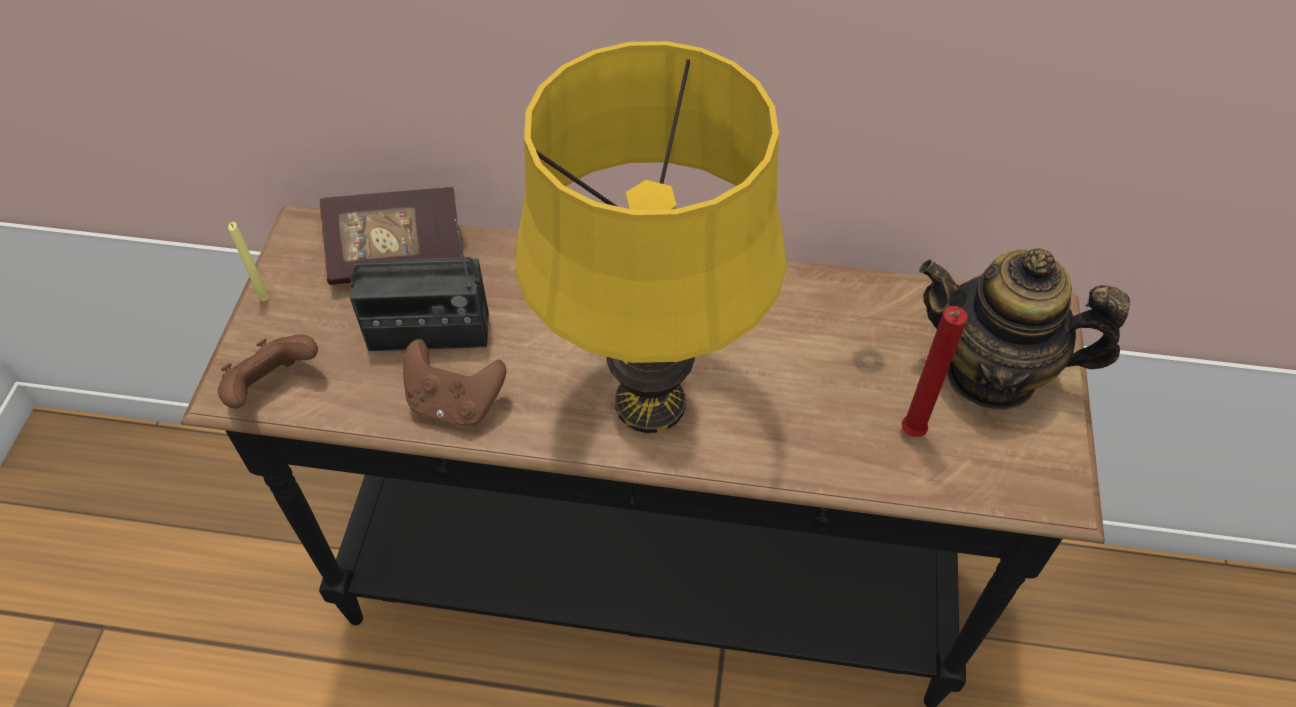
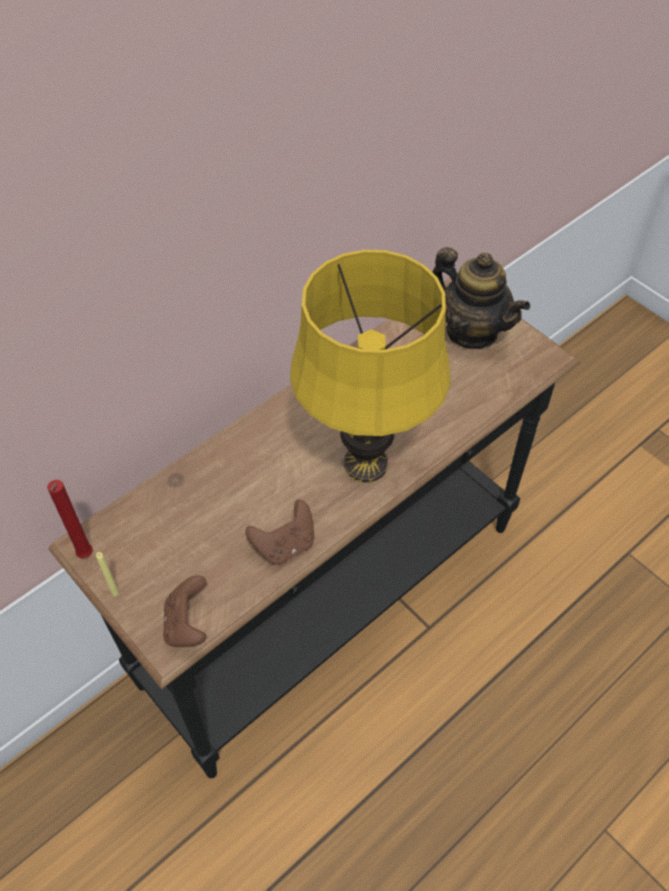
camera: 50 degrees left, 0 degrees up
book [320,187,461,285] -> none
radio [350,219,489,351] -> none
red candle [902,306,968,437] -> red candle moved to [47,480,93,558]
teapot [919,248,1130,410] -> teapot turned 105 degrees counterclockwise [432,247,530,349]

